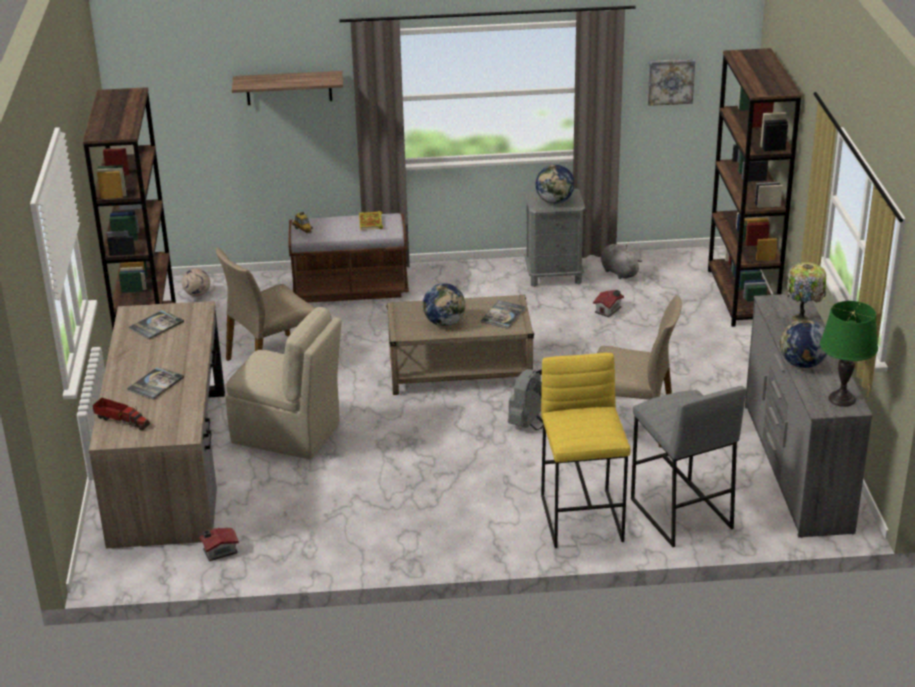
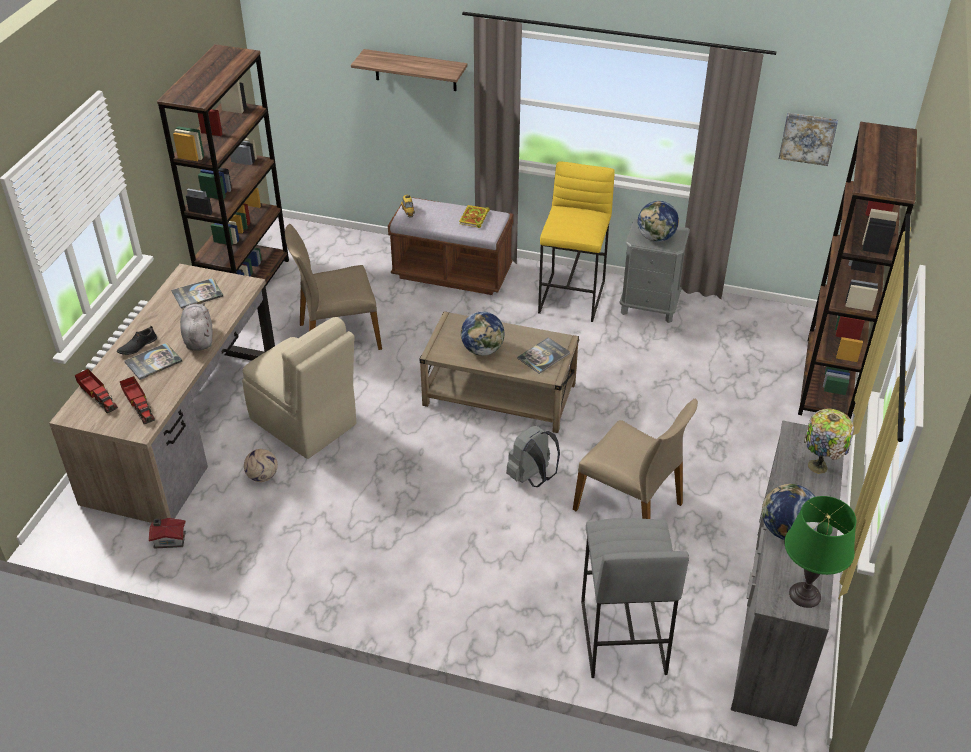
camera: 20 degrees right, 10 degrees up
football [182,268,210,296] -> football moved to [244,449,278,482]
yellow stool [541,353,631,548] -> yellow stool moved to [538,161,615,322]
toy house [593,290,624,317] -> none
grey plush toy [601,244,642,279] -> grey plush toy moved to [180,303,213,351]
none -> black shoe [117,326,157,355]
none -> toy truck [120,376,155,424]

